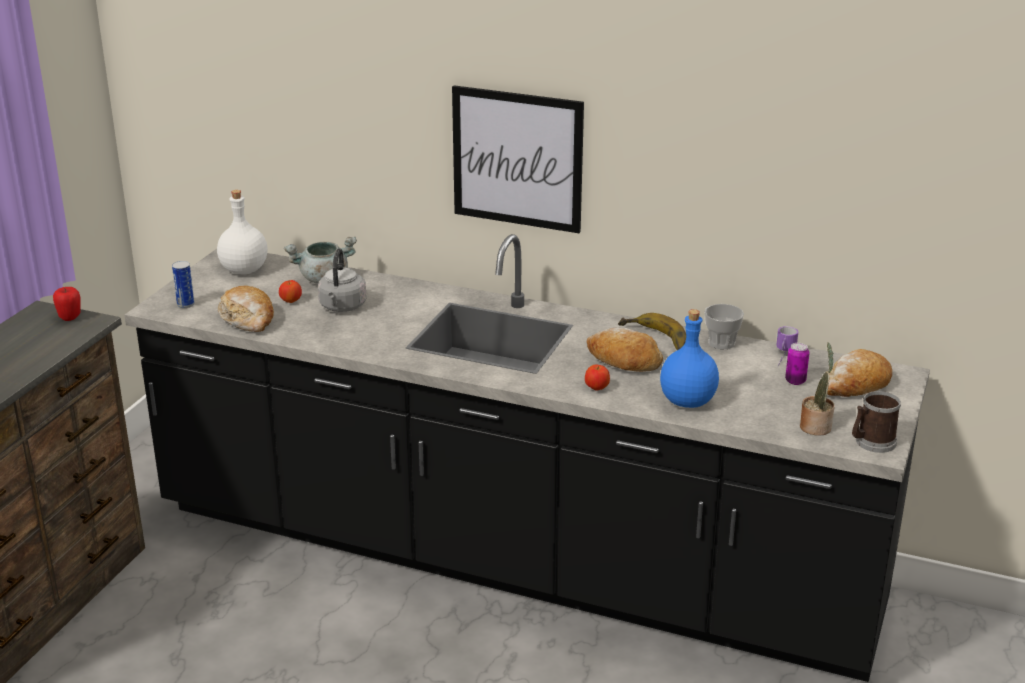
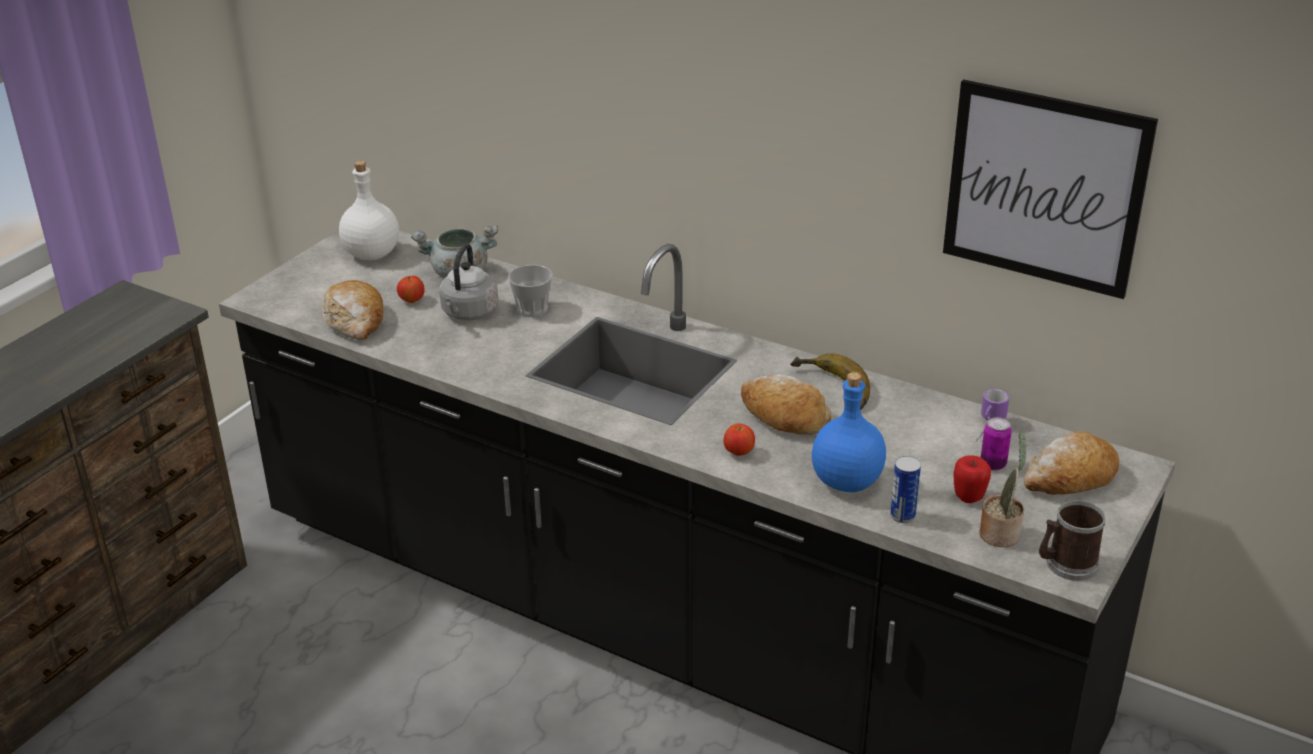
camera: 10 degrees right, 5 degrees up
apple [53,287,81,321] -> apple moved to [954,455,991,503]
can [172,261,194,308] -> can moved to [890,456,921,523]
picture [452,85,584,233] -> picture moved to [943,79,1158,299]
cup [704,304,744,349] -> cup moved to [508,265,553,317]

